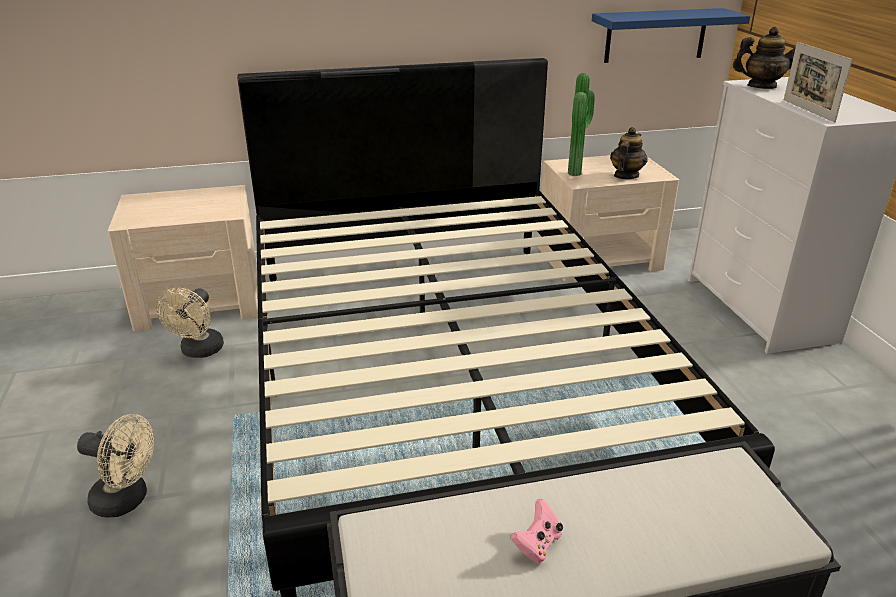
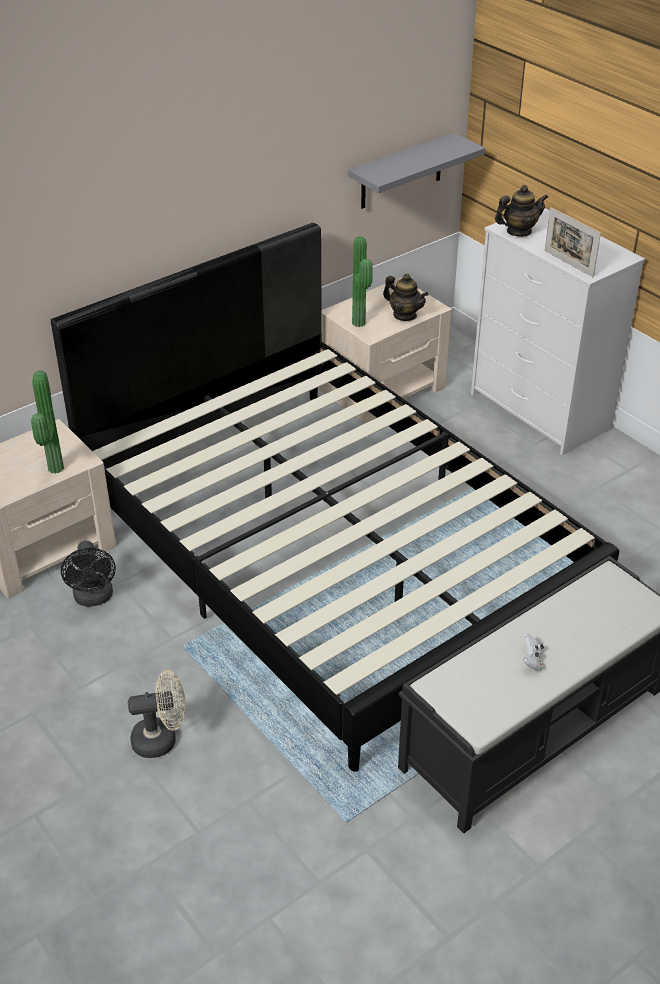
camera: 25 degrees left, 10 degrees up
beige fan [156,288,224,358] -> black fan [61,541,116,607]
pink game controller [511,499,563,563] -> white game controller [523,634,544,671]
blue shelf [592,8,751,63] -> grey shelf [348,133,485,209]
teapot [610,127,648,179] -> teapot turned 120 degrees clockwise [383,274,429,321]
none -> potted plant [31,370,64,474]

